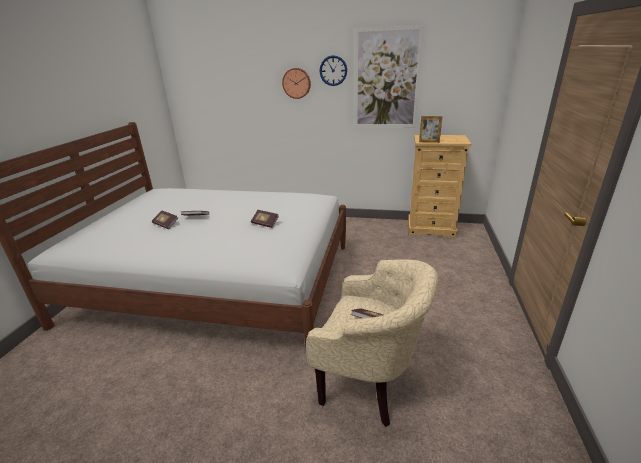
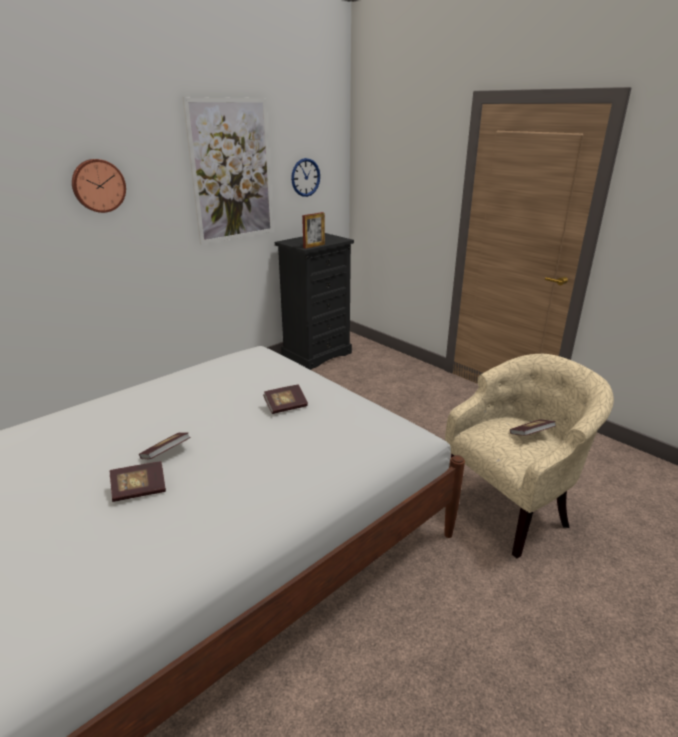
camera: 55 degrees left, 0 degrees up
wall clock [319,55,347,86] -> wall clock moved to [291,158,320,197]
beige dresser [408,135,471,238] -> black dresser [275,233,354,370]

